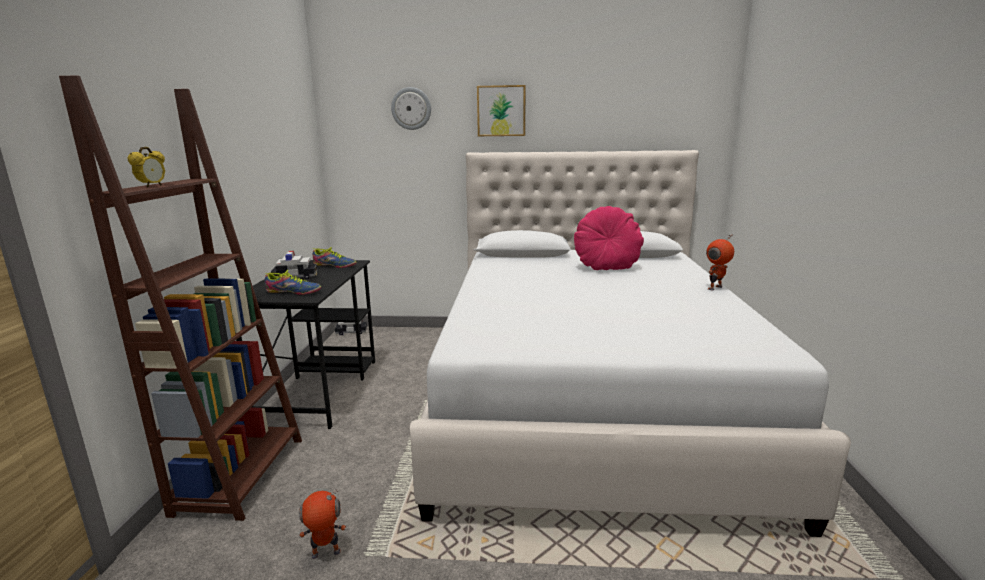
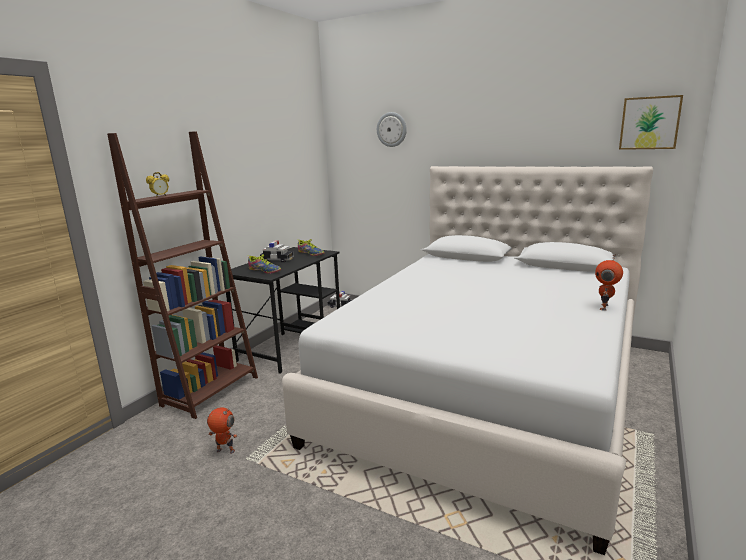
camera: 25 degrees right, 0 degrees up
picture [477,85,526,136] -> picture moved to [619,95,683,150]
pink pillow [574,206,644,270] -> none
toy robot [706,235,734,291] -> toy robot turned 45 degrees counterclockwise [595,255,623,311]

